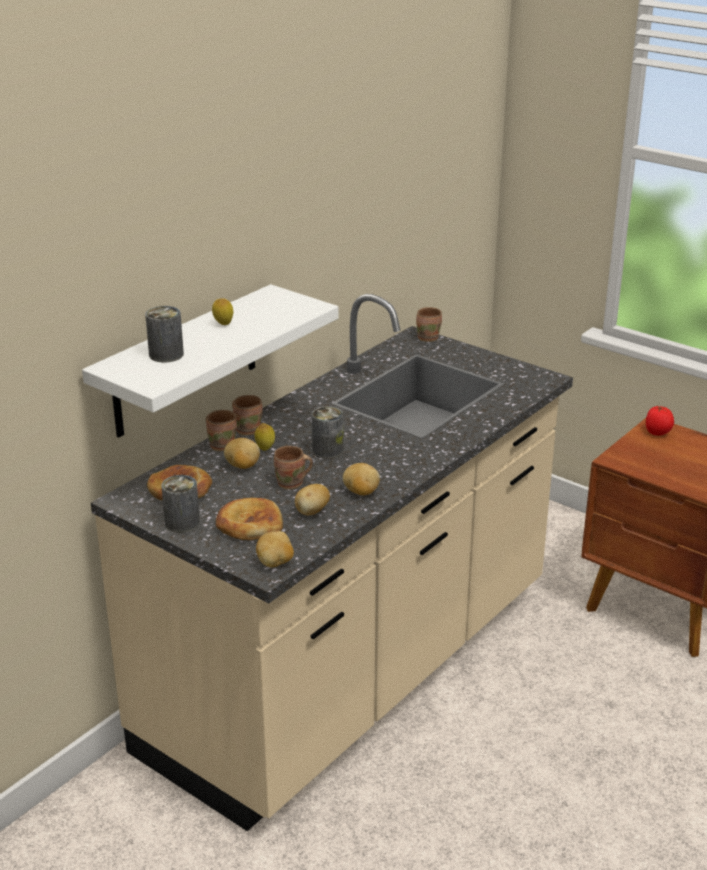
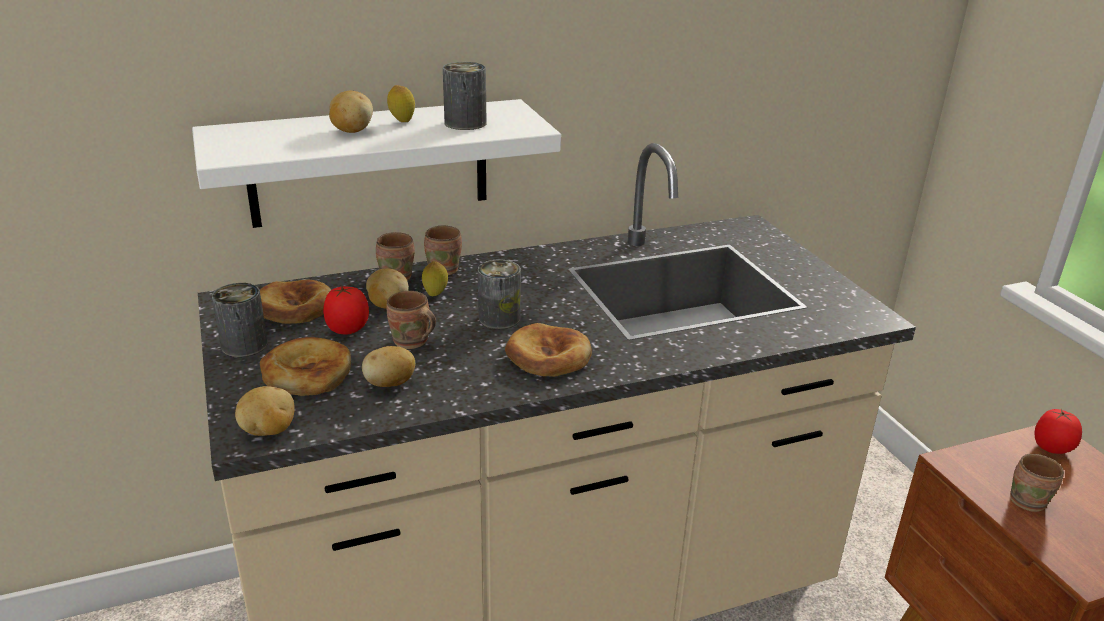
camera: 30 degrees right, 0 degrees up
can [145,306,184,363] -> can moved to [443,62,486,130]
potato [343,463,380,495] -> potato moved to [329,91,373,133]
brown mug [416,307,442,342] -> brown mug moved to [1010,454,1064,512]
none -> tomato [323,285,369,334]
none -> bread [505,323,592,377]

